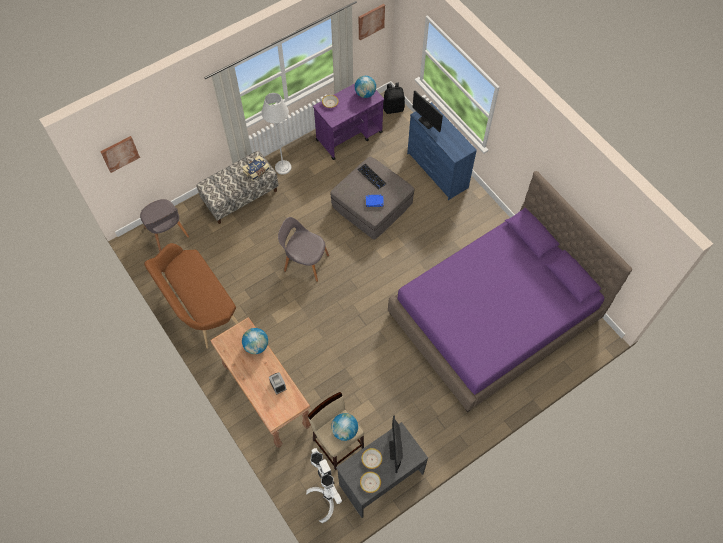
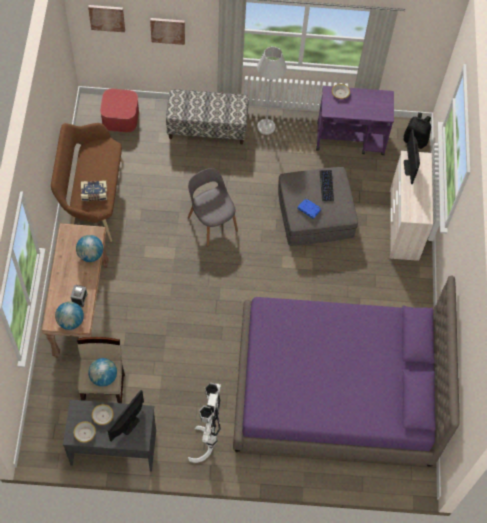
camera: 35 degrees right, 0 degrees up
grey chair [140,199,189,252] -> ottoman [100,89,139,132]
book [242,156,270,181] -> book moved to [81,180,107,201]
white floor lamp [306,448,342,523] -> white floor lamp moved to [188,382,221,463]
globe [355,76,376,98] -> globe moved to [55,302,84,330]
picture [359,4,385,40] -> picture moved to [150,18,185,45]
blue dresser [407,102,477,200] -> beige dresser [389,151,433,261]

